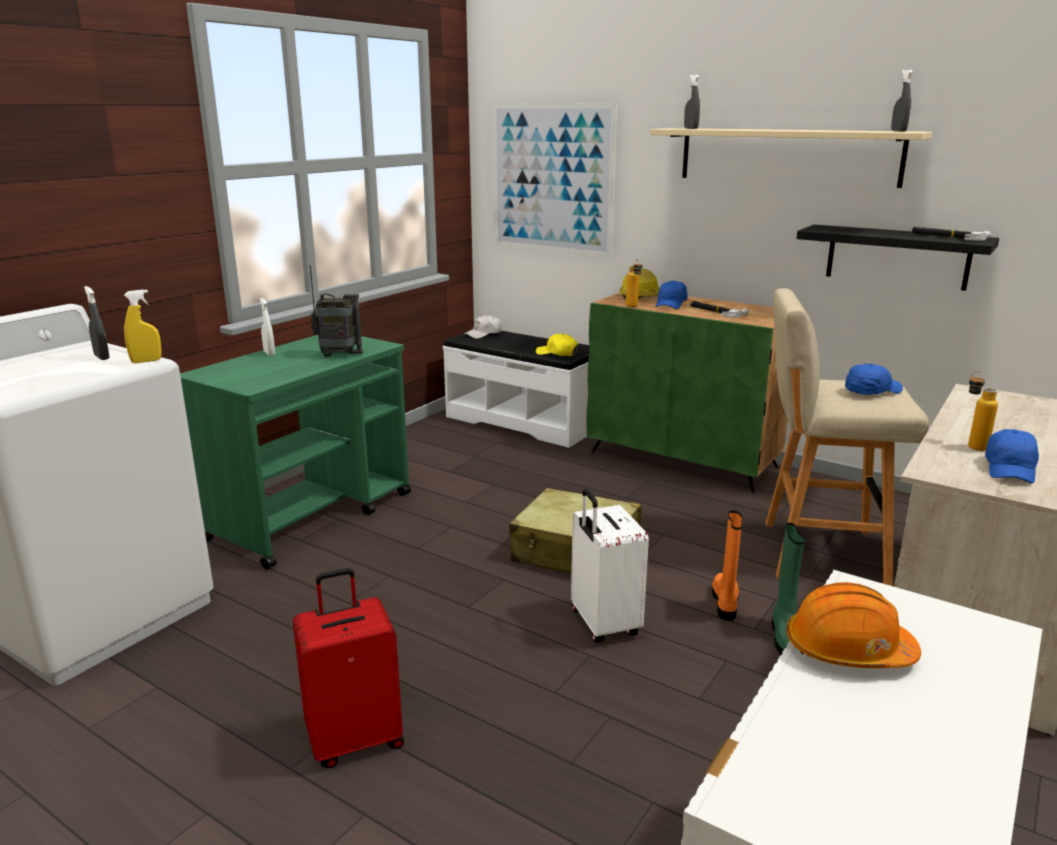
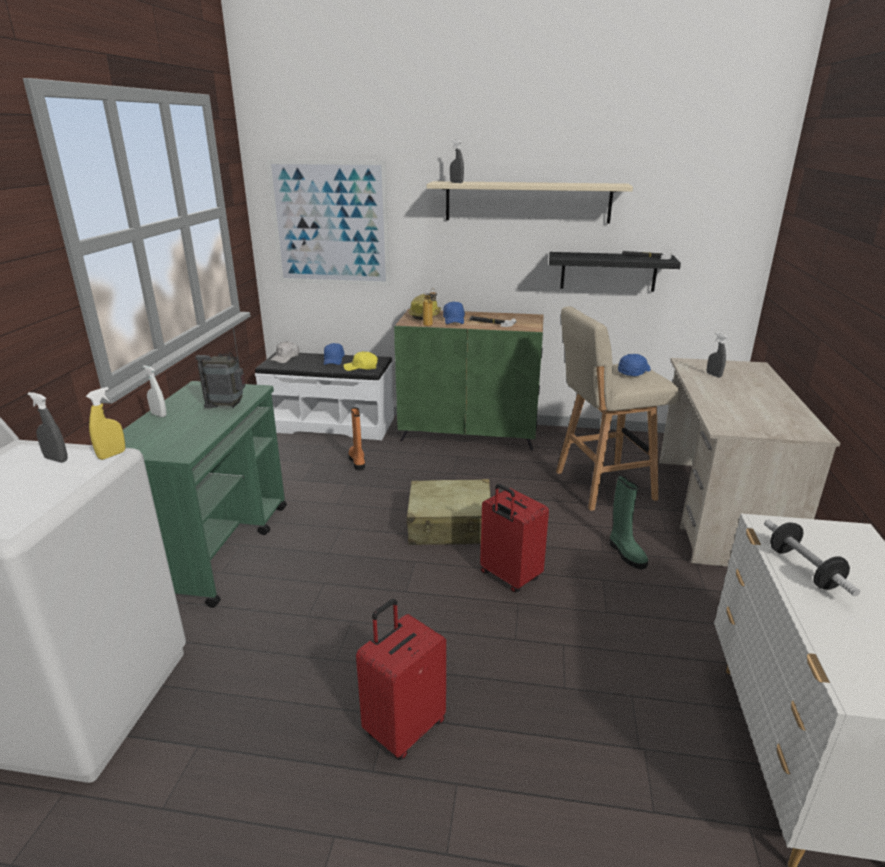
camera: 25 degrees left, 5 degrees up
radio [310,265,363,357] -> radio turned 150 degrees counterclockwise [195,328,245,408]
white suitcase [571,489,649,643] -> red suitcase [480,484,549,592]
orange boot [712,511,743,621] -> orange boot moved to [348,407,365,470]
orange hard hat [786,582,921,668] -> dumbbell [764,520,860,596]
grey spray bottle [891,69,913,132] -> grey spray bottle moved to [707,332,728,378]
bottle [968,371,998,451] -> none
blue cap [985,429,1039,484] -> blue cap moved to [324,343,345,365]

